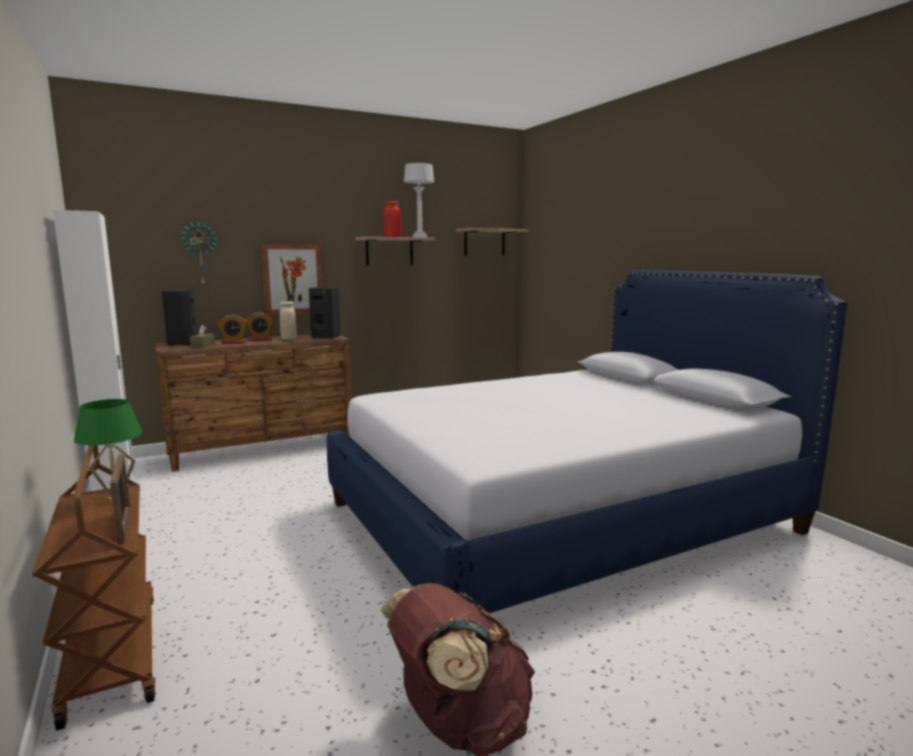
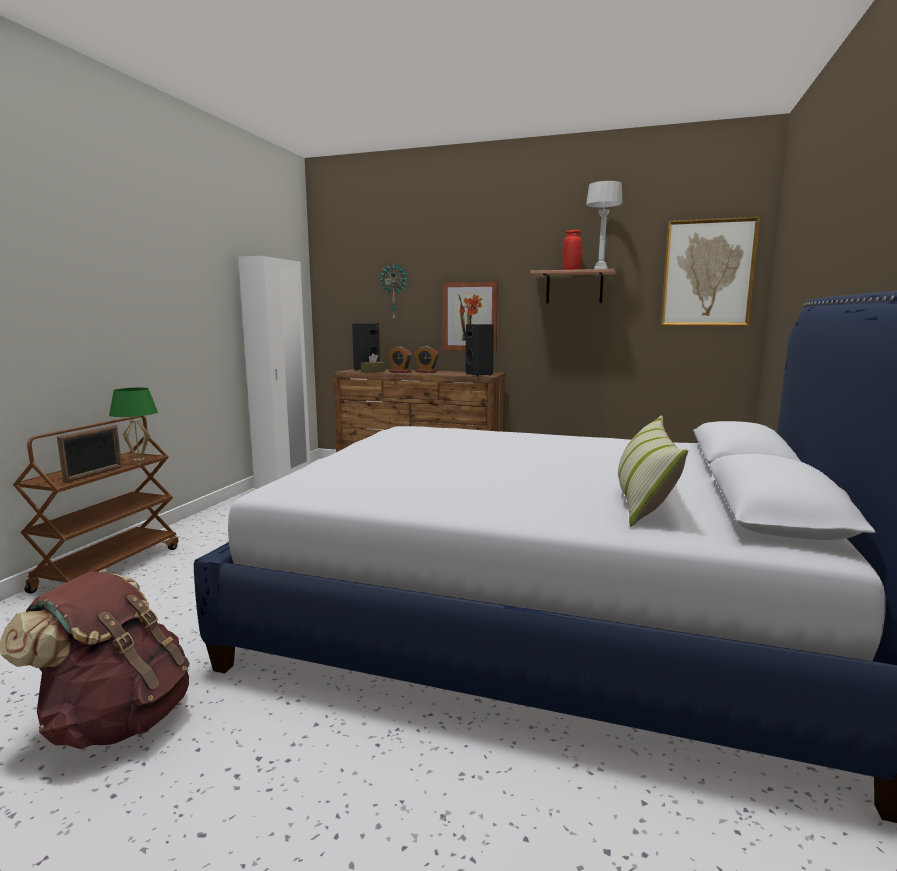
camera: 45 degrees right, 0 degrees up
beige vase [279,301,297,340] -> none
shelf [456,228,529,255] -> picture [661,217,760,326]
none -> pillow [618,415,688,527]

